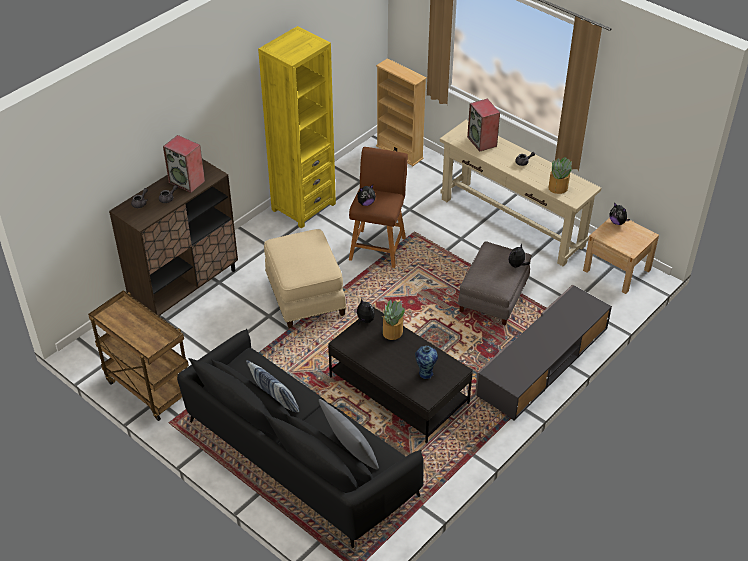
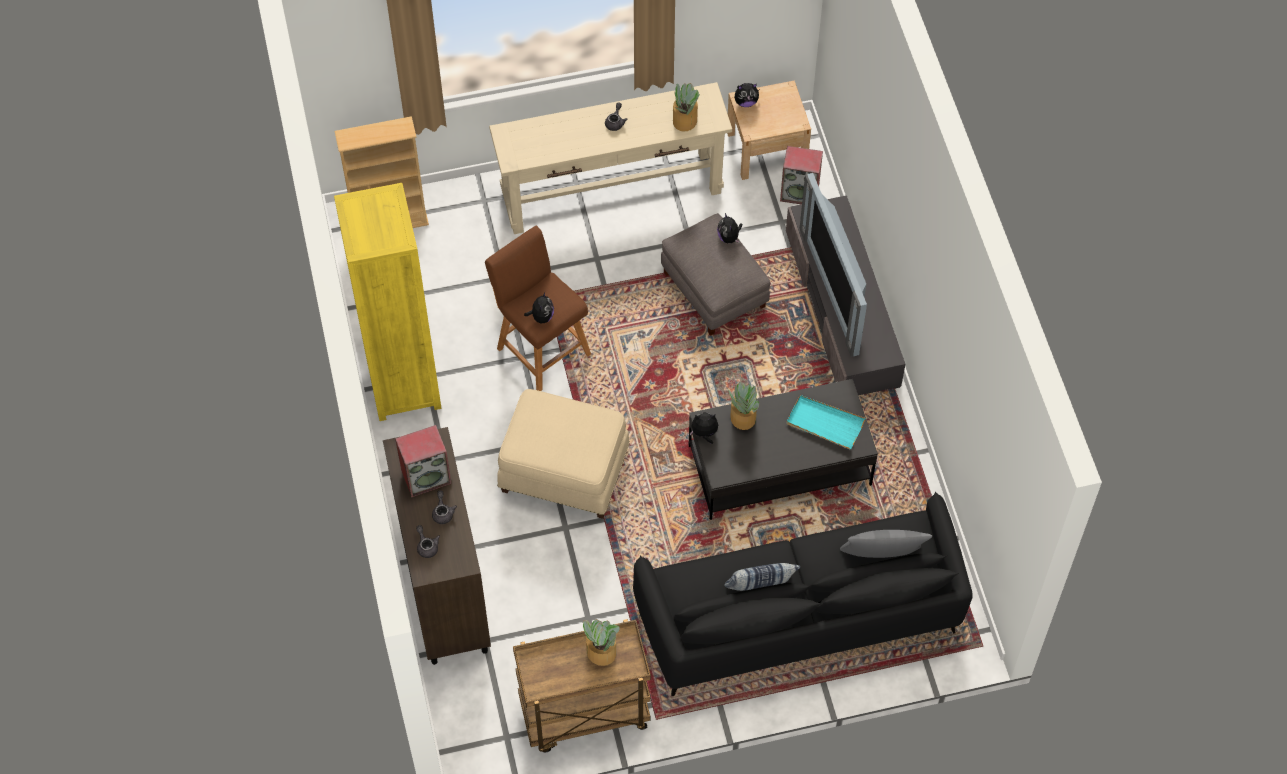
camera: 55 degrees left, 15 degrees up
vase [415,346,438,379] -> turquoise tray [787,395,865,450]
speaker [467,99,500,152] -> speaker moved to [780,146,823,204]
none -> potted plant [583,619,619,666]
none -> television [800,173,867,357]

